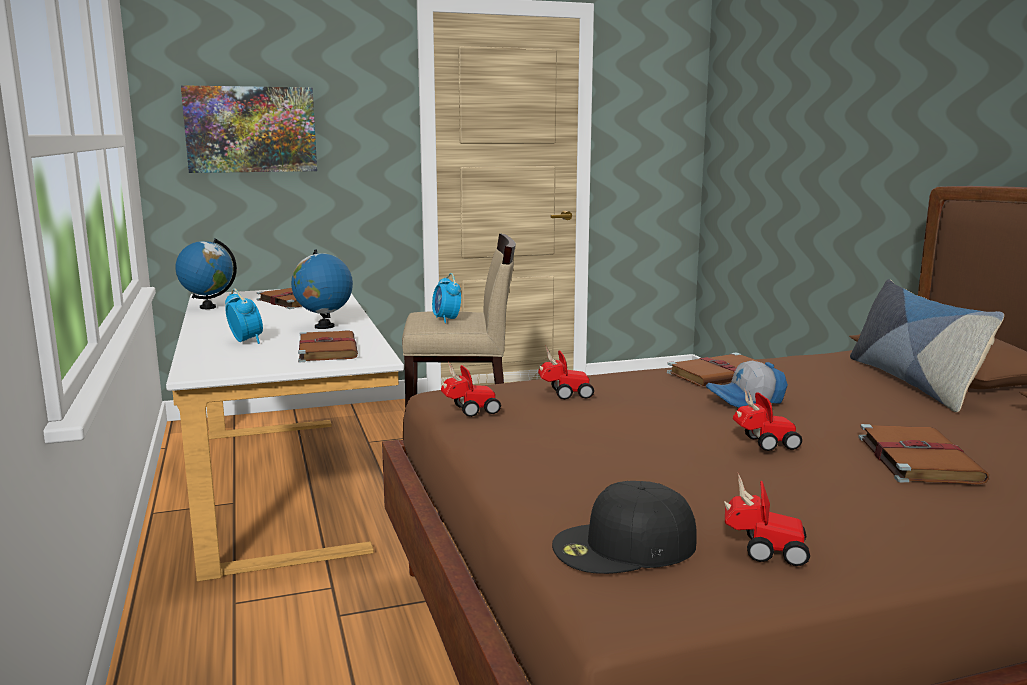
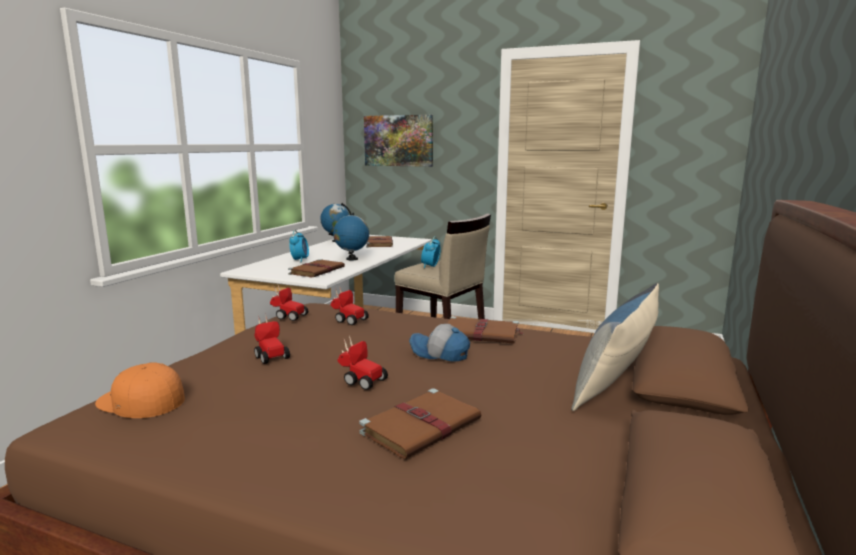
camera: 40 degrees right, 0 degrees up
black cap [552,481,697,574] -> orange cap [95,363,185,418]
toy car [724,473,810,566] -> toy car moved to [254,316,290,364]

